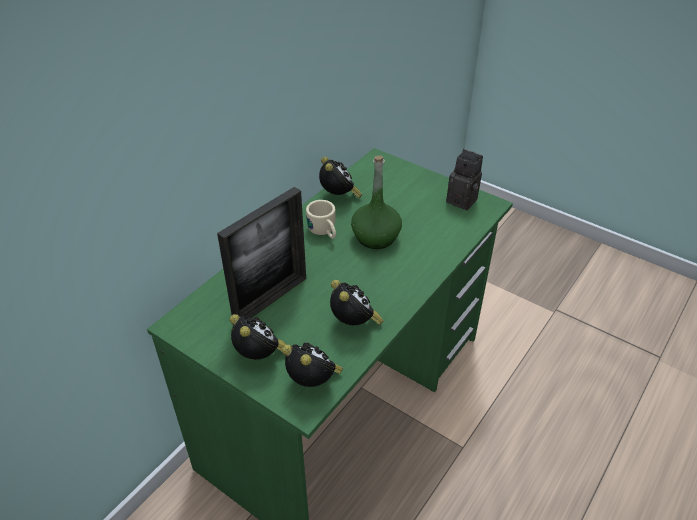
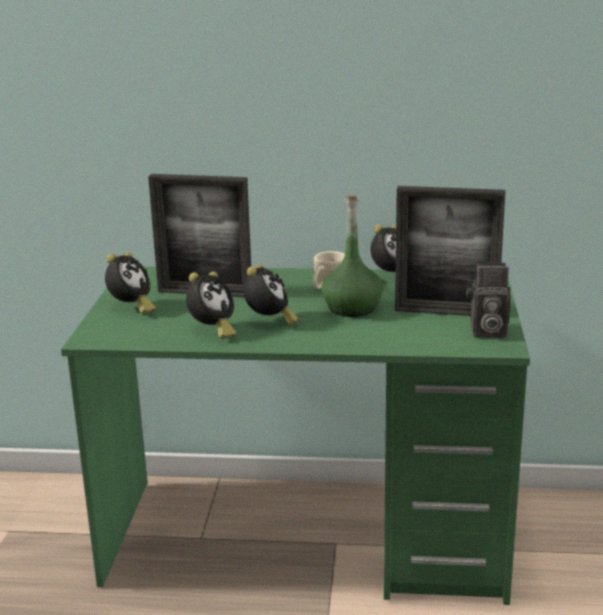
camera: 60 degrees right, 20 degrees down
alarm clock [282,342,343,387] -> alarm clock moved to [243,264,298,326]
camera [446,149,483,211] -> camera turned 90 degrees clockwise [466,261,511,338]
none -> picture frame [395,186,506,316]

